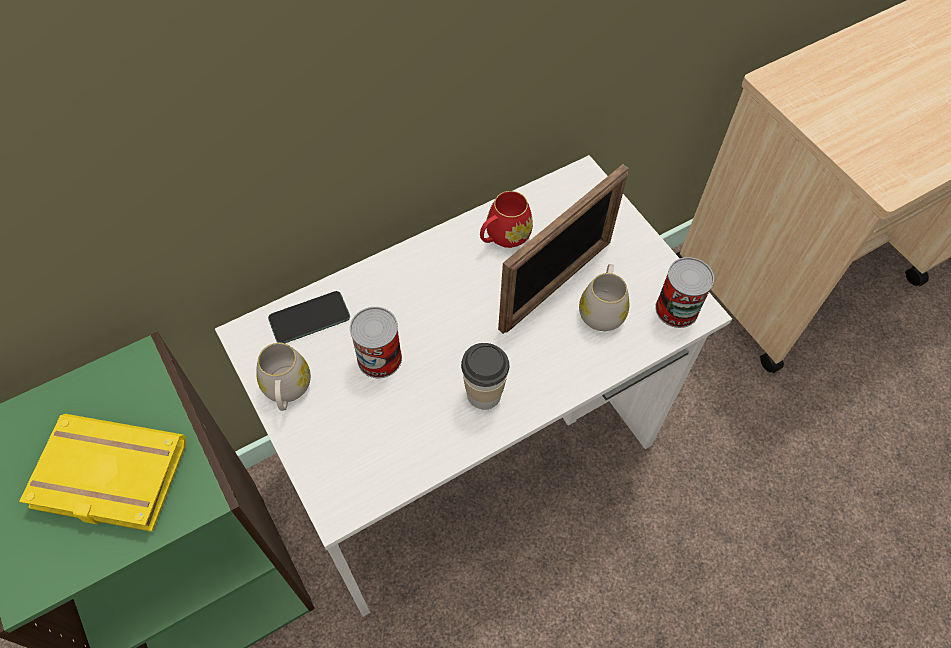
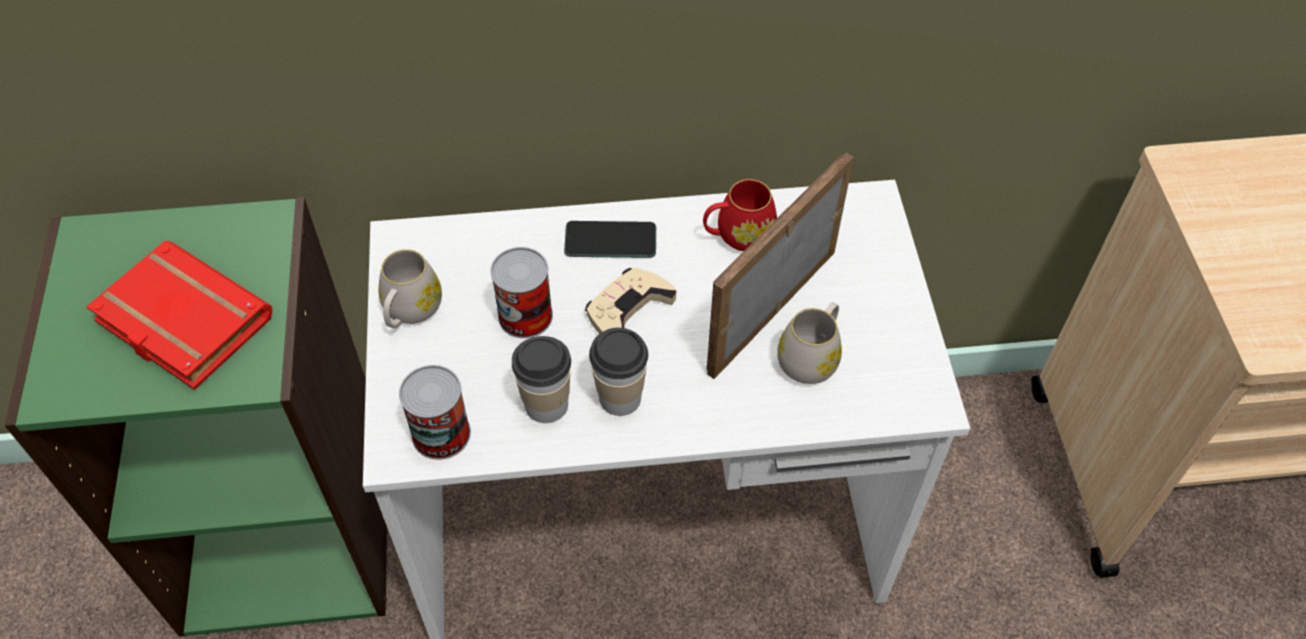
camera: 25 degrees right, 5 degrees down
yellow book [19,414,186,532] -> red book [86,240,273,390]
phone [268,291,350,343] -> phone moved to [564,221,656,258]
picture frame [498,164,628,334] -> picture frame turned 150 degrees clockwise [707,153,854,379]
can [655,257,714,328] -> can moved to [399,365,471,460]
none -> cup [512,336,571,423]
none -> beige game controller [585,268,676,334]

